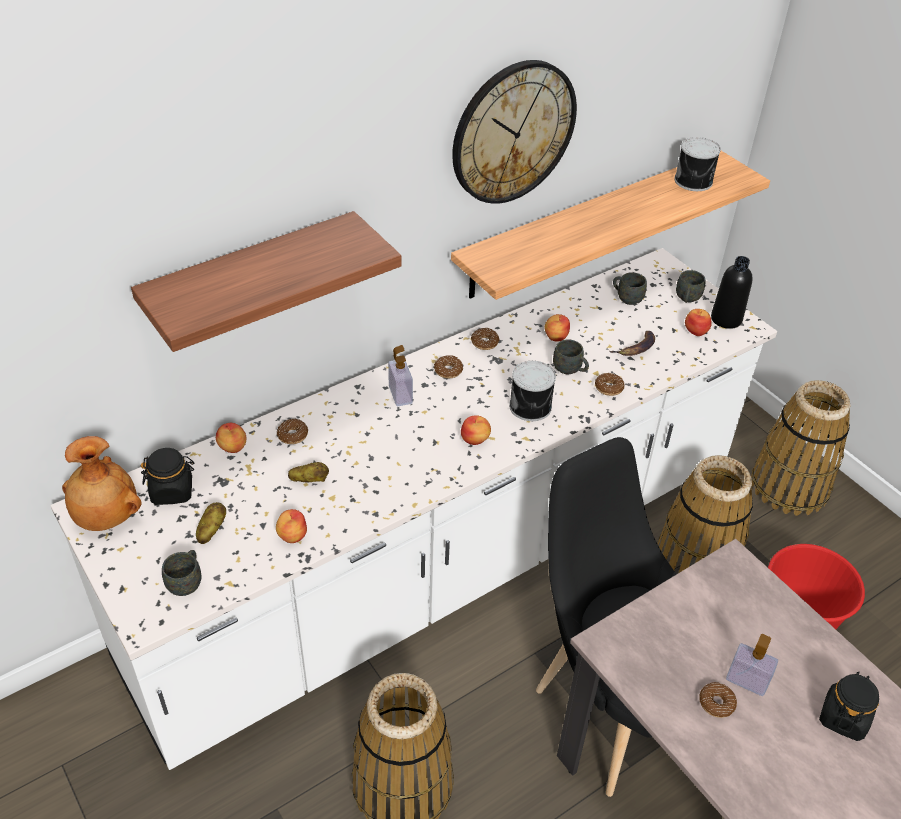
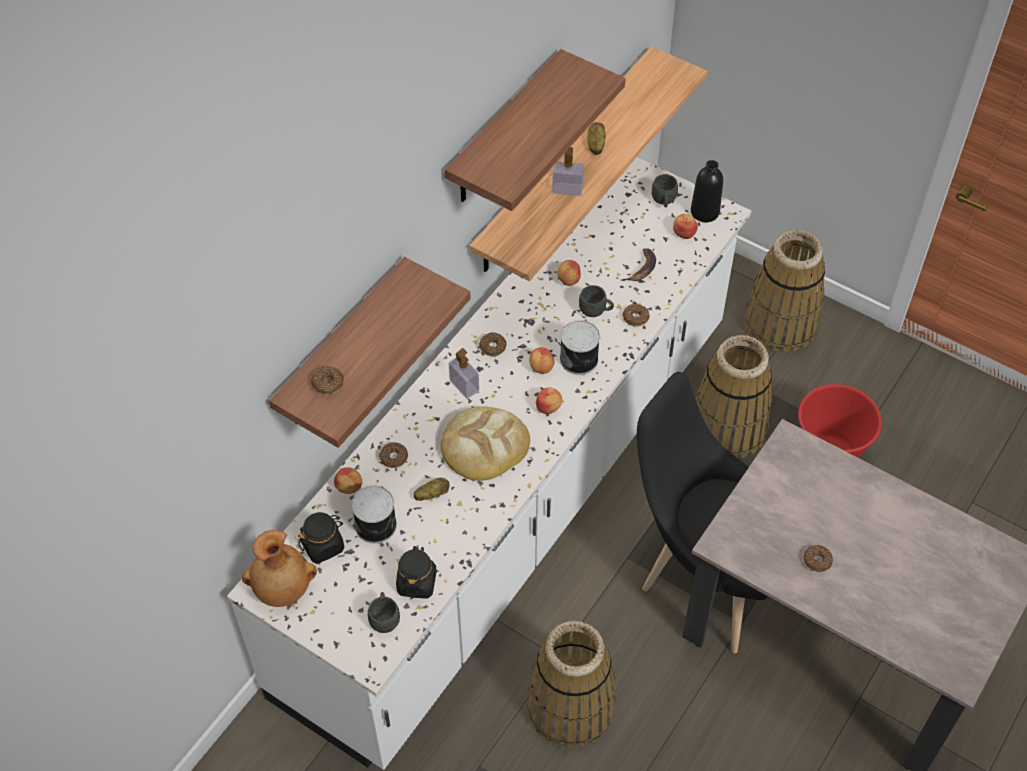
camera: 20 degrees left, 10 degrees up
potato [196,502,226,544] -> potato moved to [587,122,606,155]
apple [276,509,307,543] -> apple moved to [529,347,554,374]
wall clock [452,60,577,204] -> shelf [444,49,626,211]
donut [471,328,499,350] -> donut moved to [311,366,344,395]
grey mug [613,272,647,305] -> none
can [674,137,721,191] -> can moved to [351,486,397,543]
soap dispenser [726,634,778,696] -> soap dispenser moved to [552,147,584,196]
black jar [819,672,879,741] -> black jar moved to [396,546,437,599]
none -> bread [441,406,530,481]

